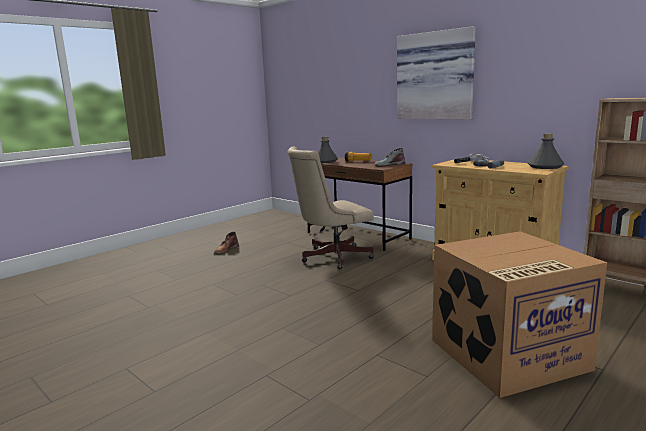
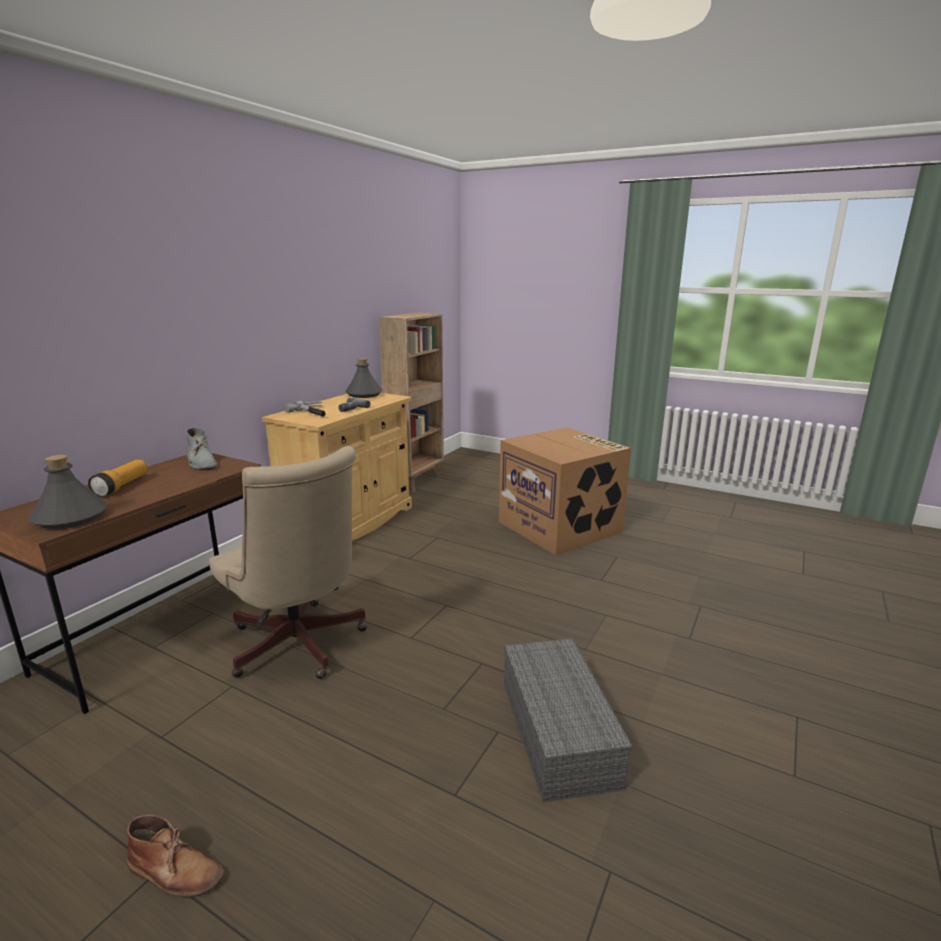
camera: 105 degrees left, 5 degrees up
picture [397,26,476,120] -> none
none -> grey storage box [504,638,632,802]

